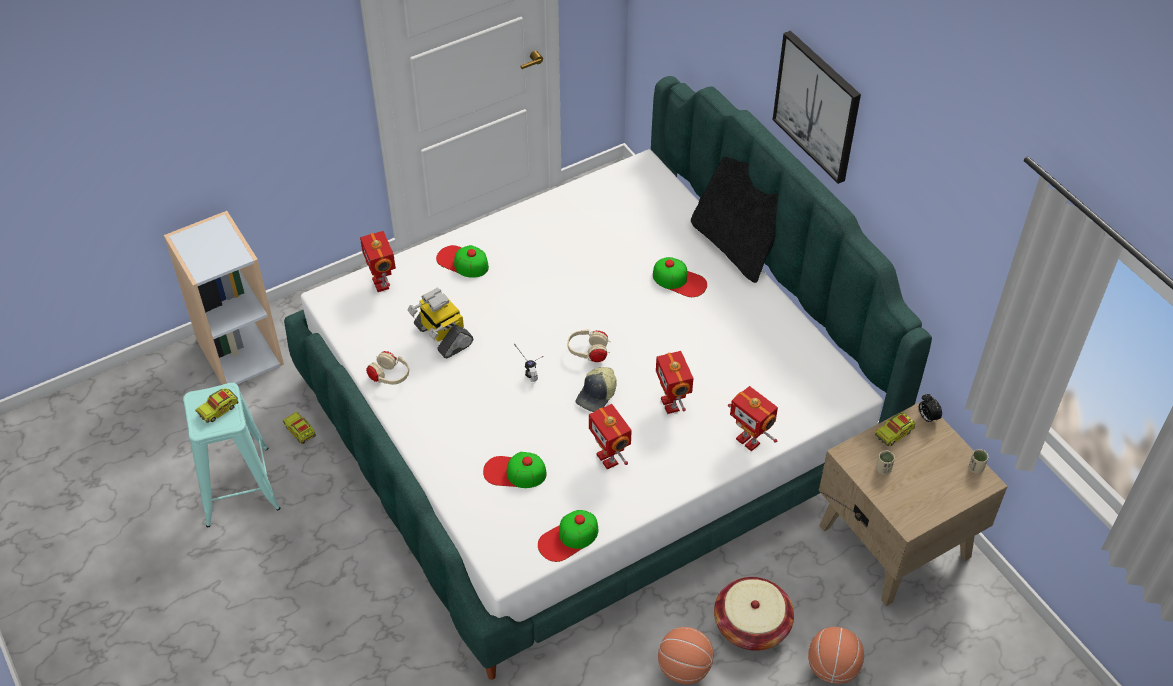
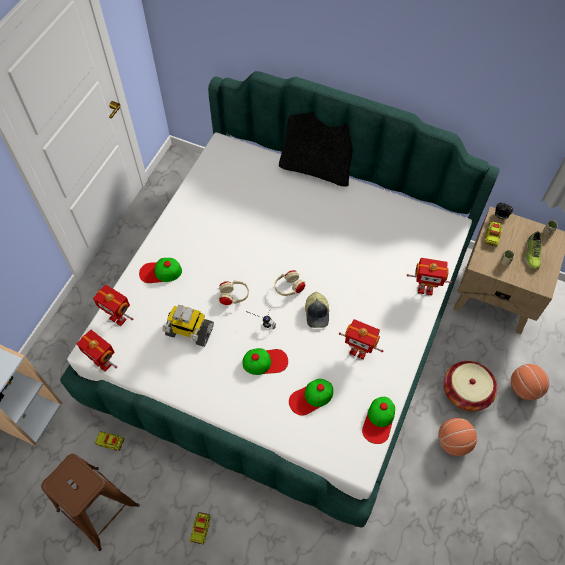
camera: 35 degrees left, 10 degrees up
turquoise stool [183,383,280,527] -> brown stool [41,454,140,551]
toy truck [195,388,239,423] -> toy truck moved to [190,512,211,545]
beige headphones [366,351,409,385] -> beige headphones moved to [218,280,249,305]
cap [653,257,707,297] -> cap moved to [242,348,288,375]
toy robot [656,351,693,414] -> toy robot moved to [77,330,117,372]
picture [773,31,861,184] -> none
none -> shoe [524,231,542,269]

